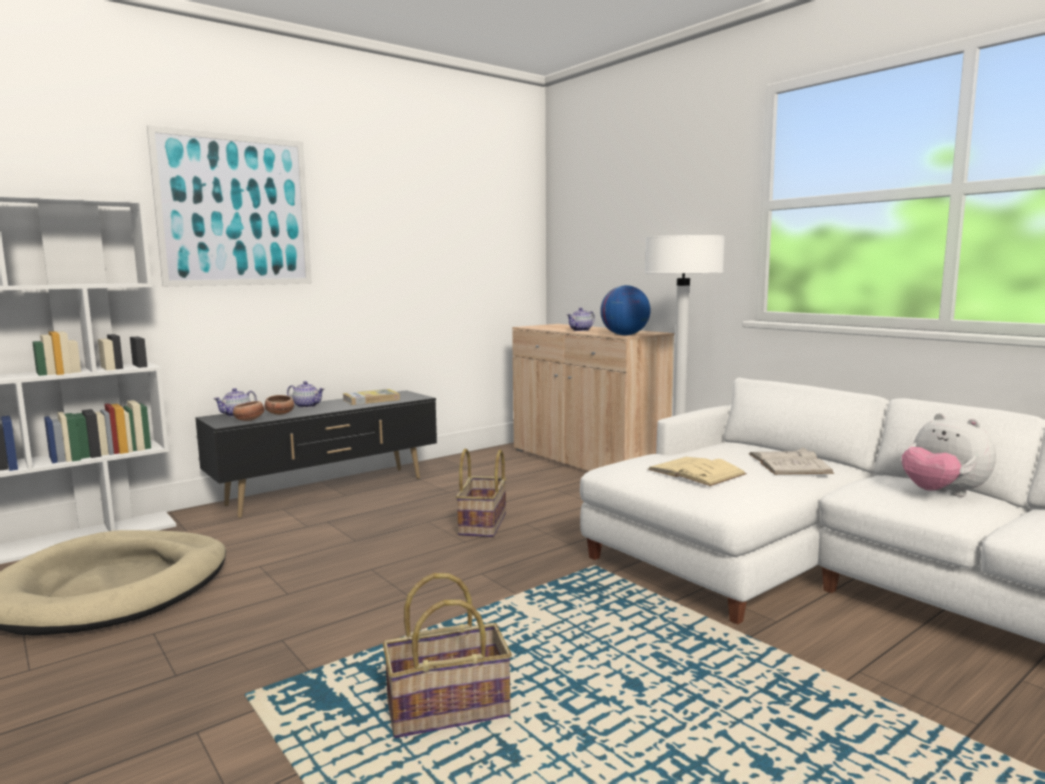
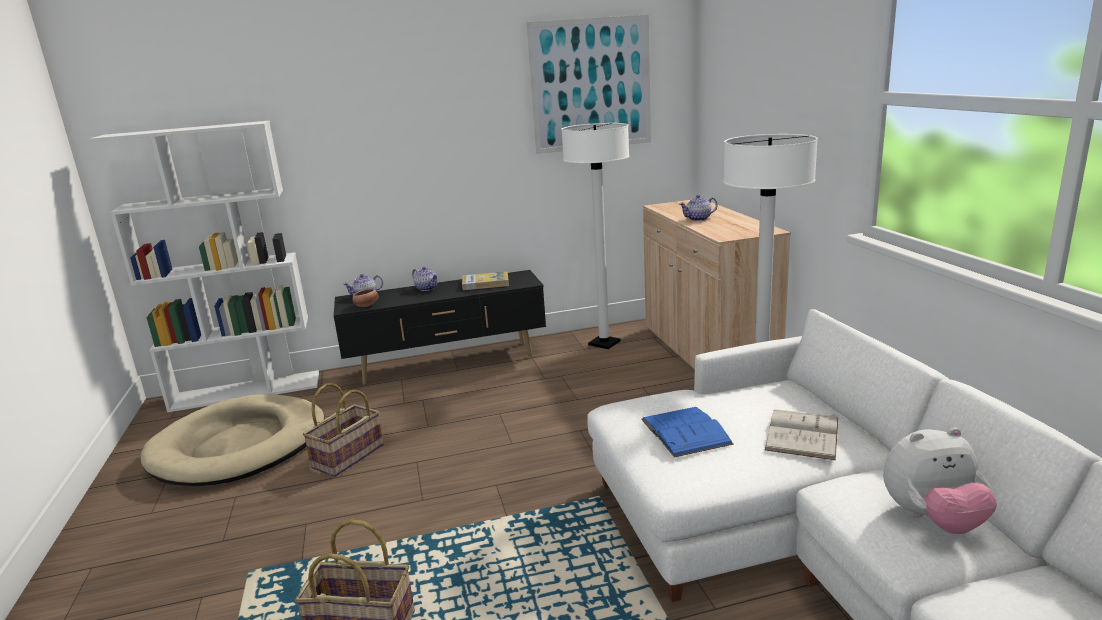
camera: 25 degrees right, 10 degrees up
picture [147,125,312,287] -> picture moved to [527,15,651,154]
bowl [264,395,294,415] -> none
basket [456,449,507,537] -> basket moved to [303,383,384,477]
globe [600,285,651,335] -> none
beige book [648,457,747,486] -> blue book [641,407,734,457]
plush toy [902,413,996,497] -> plush toy turned 90 degrees counterclockwise [883,427,997,534]
none -> white floor lamp [561,123,629,349]

